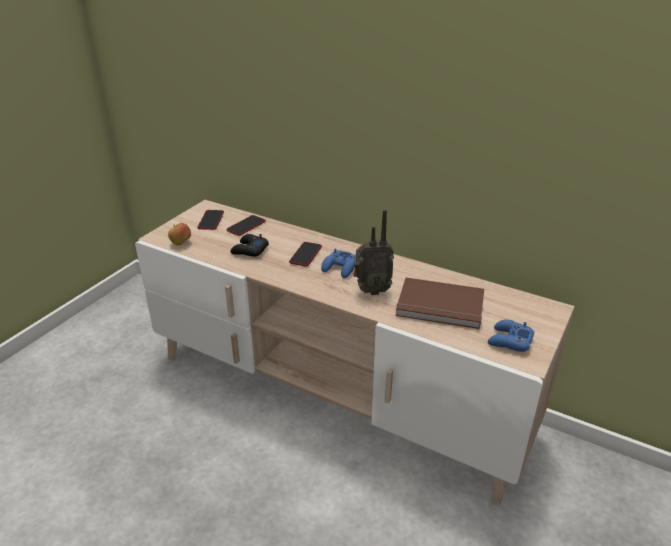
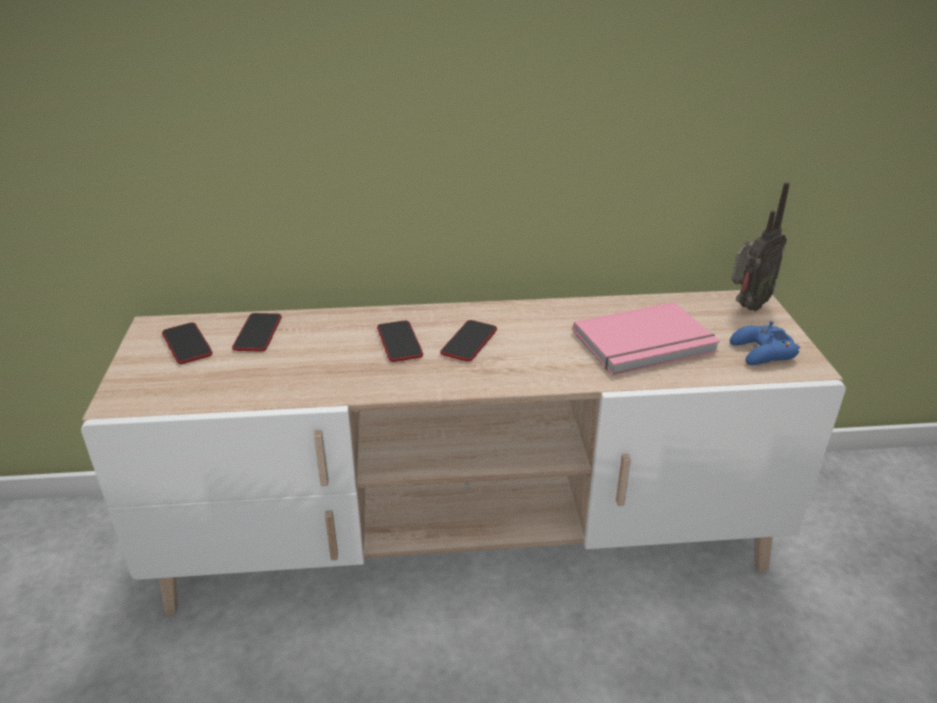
camera: 35 degrees left, 0 degrees up
apple [168,223,191,245] -> none
black game controller [230,234,269,257] -> none
blue game controller [321,249,356,278] -> phone [440,320,497,362]
radio [354,209,394,295] -> radio moved to [732,182,790,311]
brown book [396,278,484,329] -> pink book [573,302,720,375]

